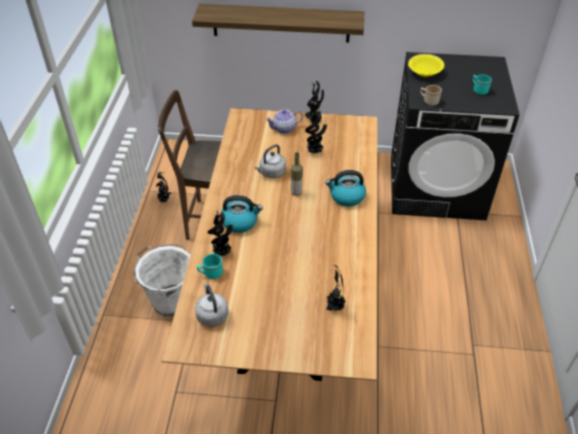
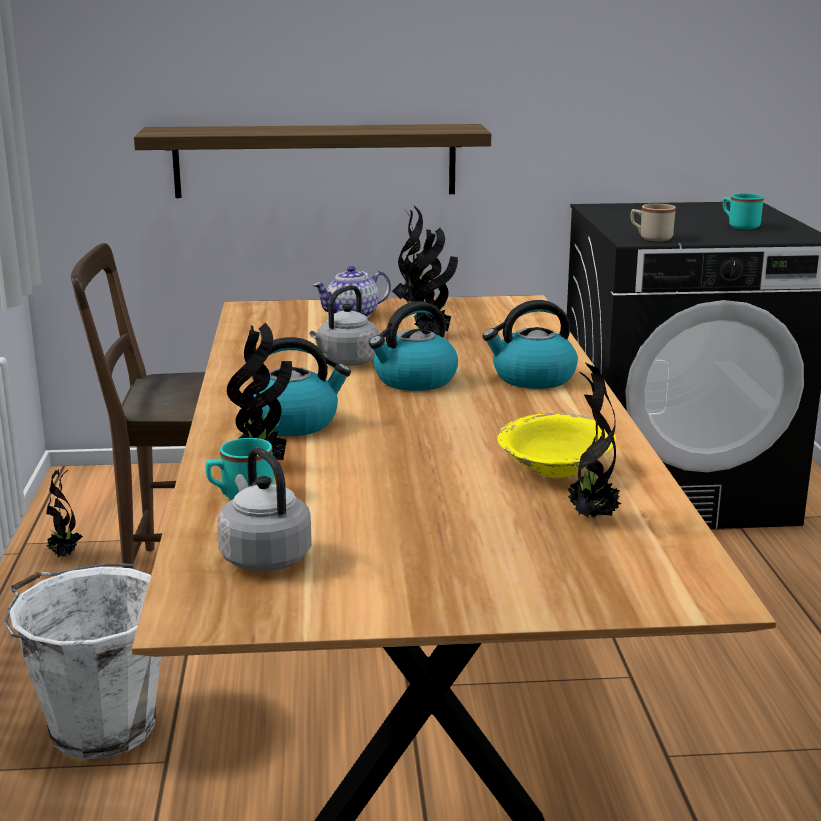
camera: 10 degrees left, 25 degrees down
bottle [291,152,303,196] -> kettle [369,301,458,391]
yellow bowl [408,54,444,77] -> yellow bowl moved to [497,413,616,478]

